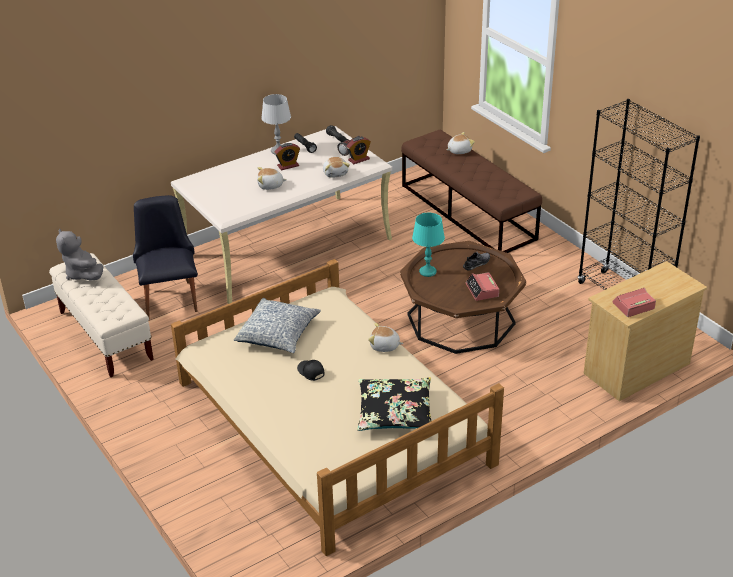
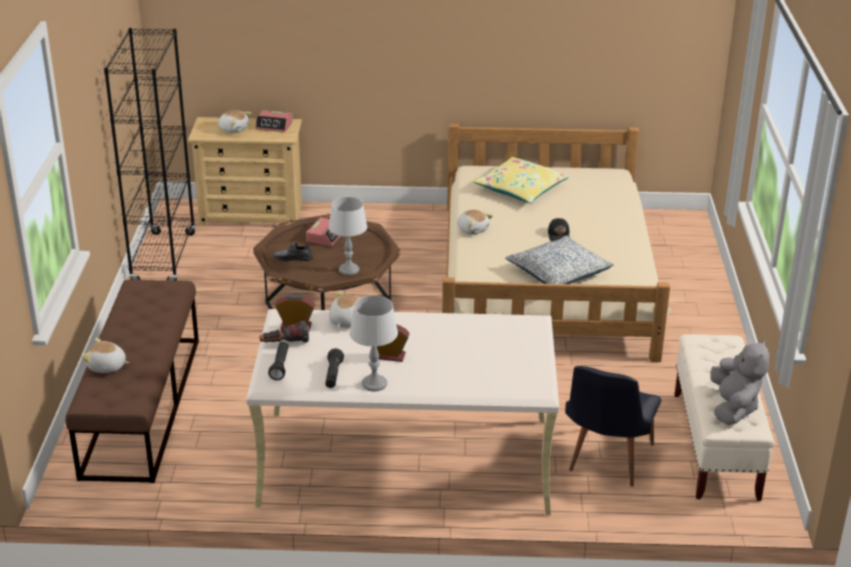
camera: 145 degrees left, 5 degrees down
plush toy [257,167,287,190] -> plush toy moved to [218,110,252,133]
black pillow [357,377,432,431] -> yellow pillow [473,157,569,203]
turquoise table lamp [412,213,445,277] -> grey table lamp [329,197,367,276]

